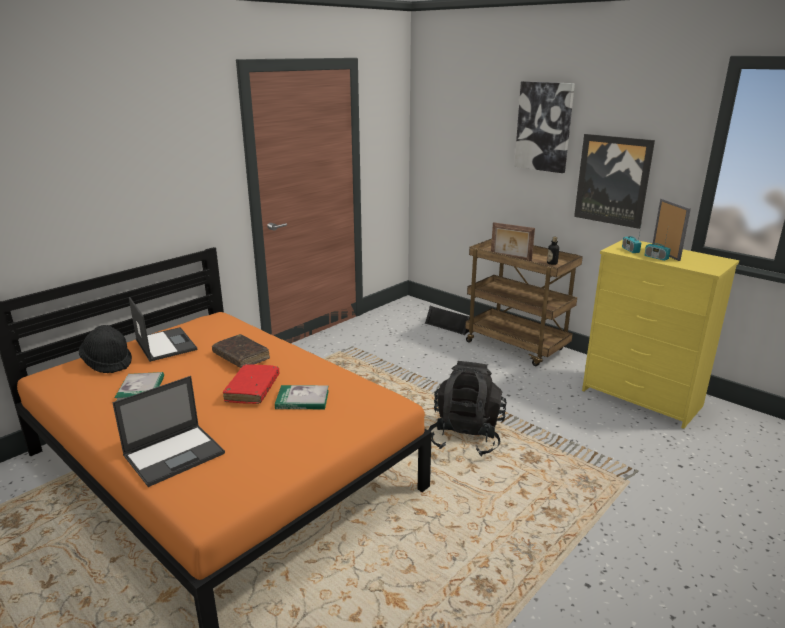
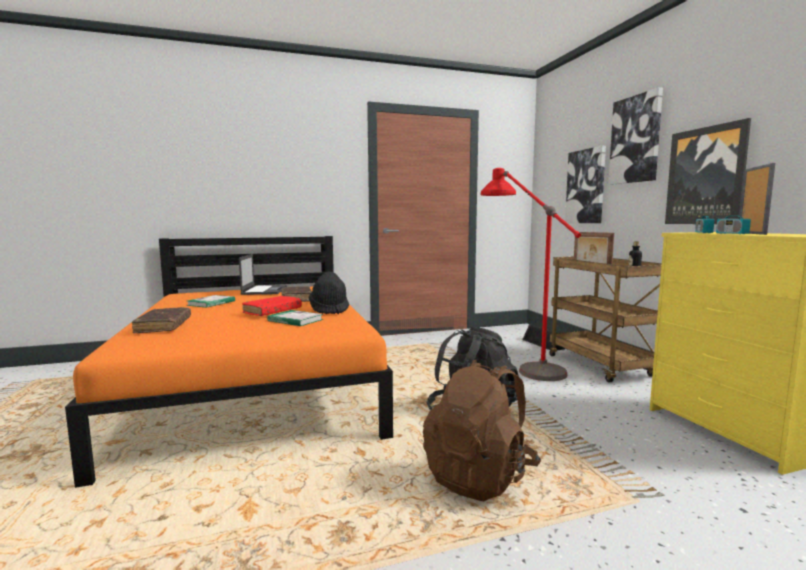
camera: 30 degrees right, 15 degrees down
black hat [79,325,132,373] -> black hat moved to [309,272,349,314]
laptop [112,376,225,487] -> brown book [132,307,191,333]
none -> brown backpack [423,360,541,501]
none -> red floor lamp [481,168,581,381]
none -> picture [565,146,606,223]

